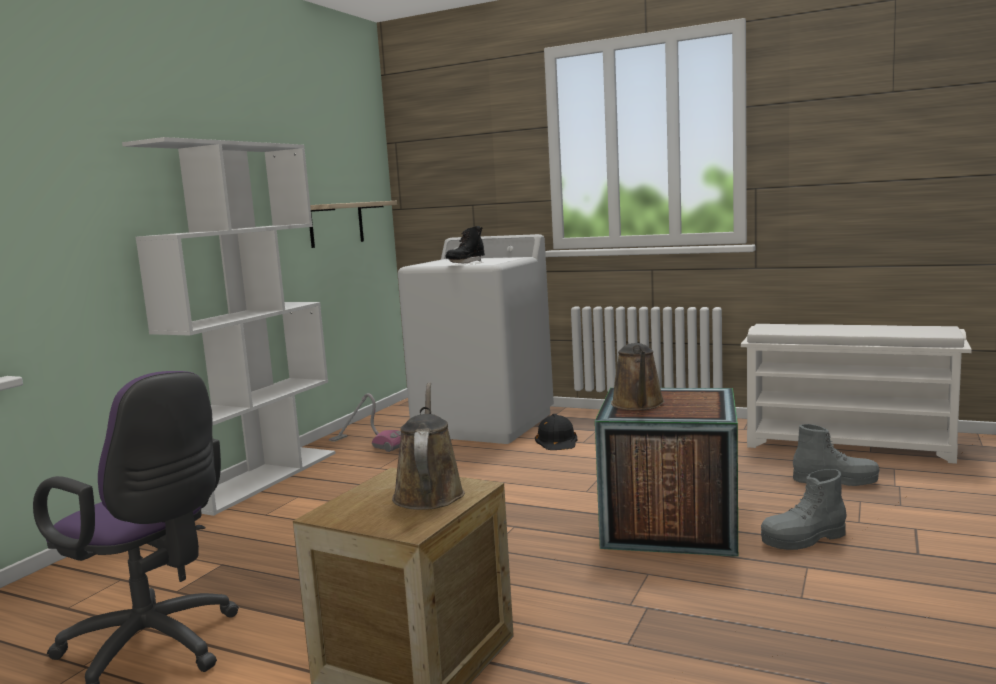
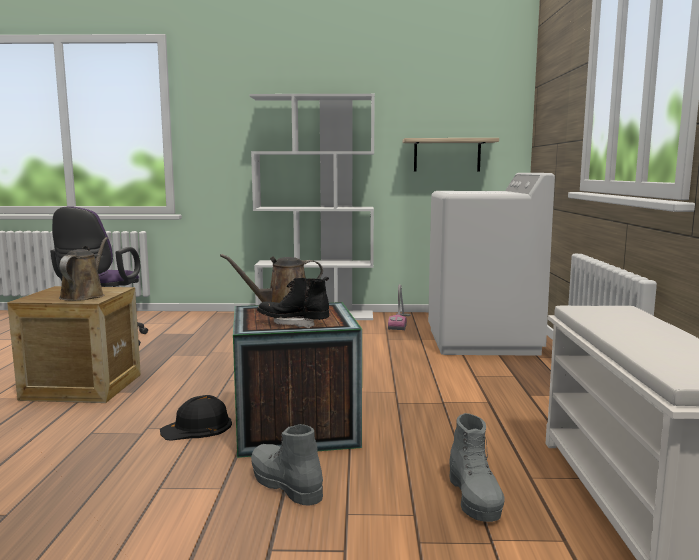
camera: 65 degrees right, 0 degrees up
brown watering can [392,383,465,510] -> brown watering can turned 60 degrees counterclockwise [59,237,108,301]
black boot [446,226,485,264] -> black boot moved to [257,277,329,328]
black hard hat [535,414,577,450] -> black hard hat moved to [160,395,232,441]

